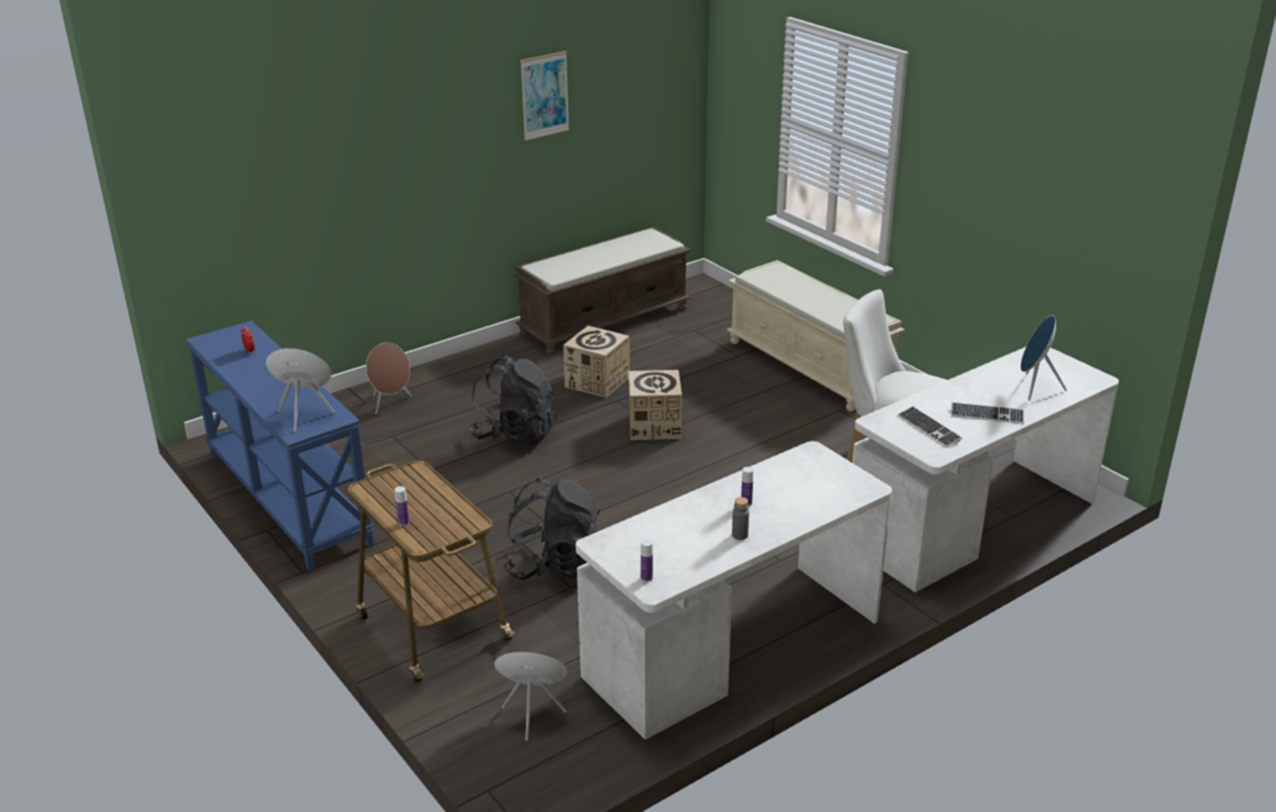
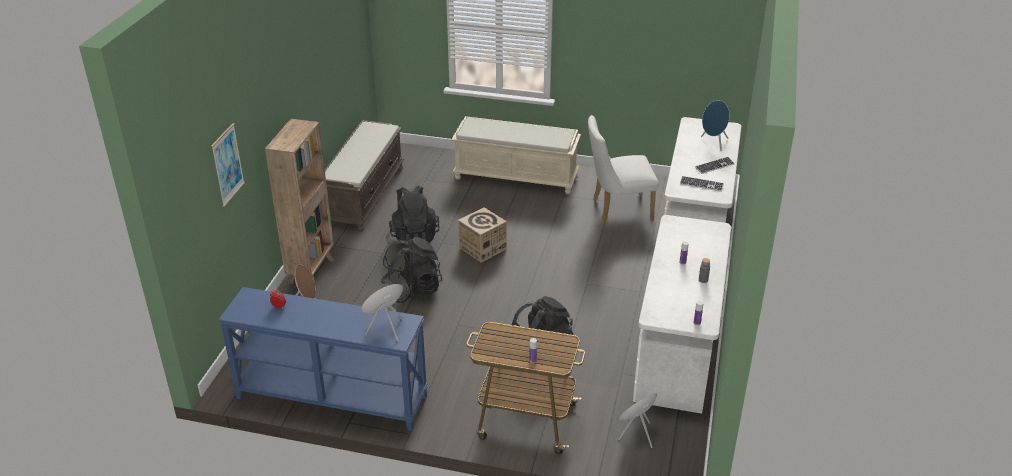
camera: 40 degrees left, 5 degrees up
picture [520,51,569,141] -> picture moved to [211,123,245,207]
cardboard box [563,326,630,398] -> black backpack [389,185,439,246]
none -> brown bookcase [265,119,334,288]

